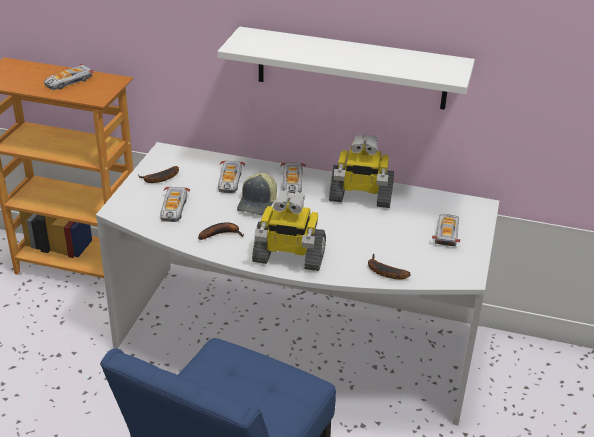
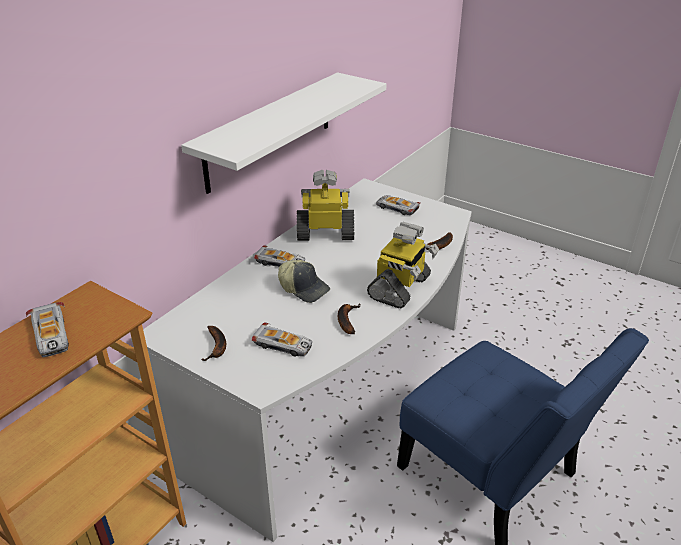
camera: 70 degrees left, 0 degrees up
toy car [218,161,245,193] -> none
toy robot [329,134,394,208] -> toy robot turned 120 degrees counterclockwise [297,170,354,241]

